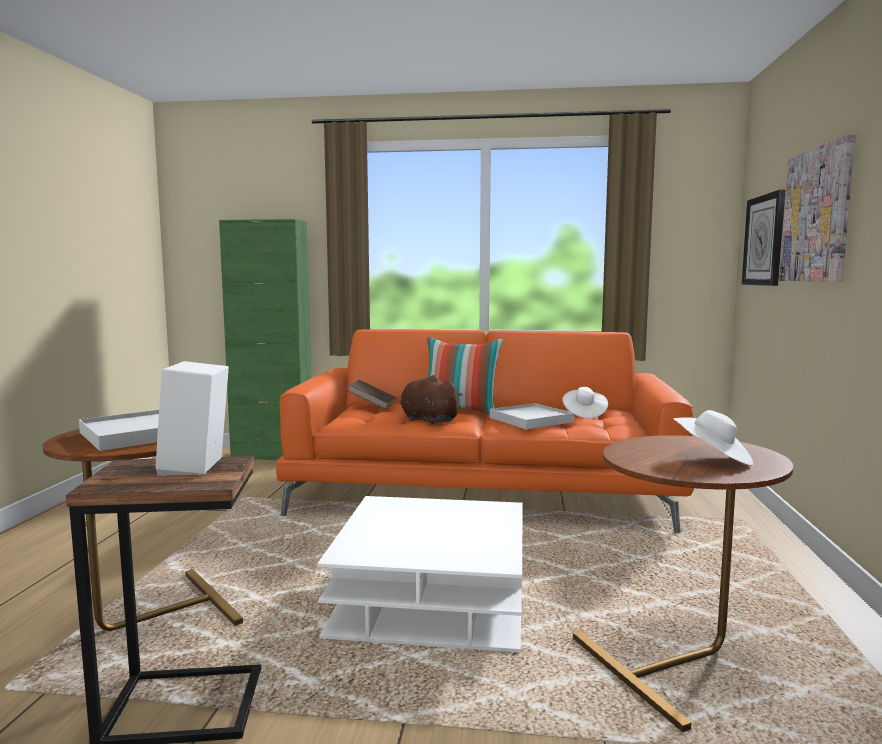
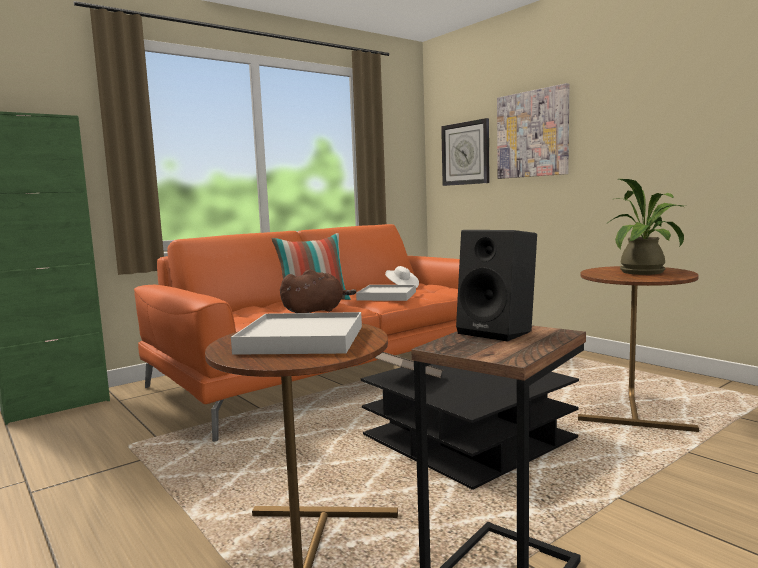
camera: 45 degrees left, 0 degrees up
white speaker [155,361,229,476] -> black speaker [456,230,537,342]
white coffee table [317,496,523,653] -> black coffee table [361,364,579,490]
brown book [347,380,396,409] -> brown book moved to [375,352,443,378]
brown plush toy [400,375,463,424] -> brown plush toy turned 150 degrees clockwise [280,269,356,313]
white hat [673,410,753,466] -> potted plant [609,179,686,275]

